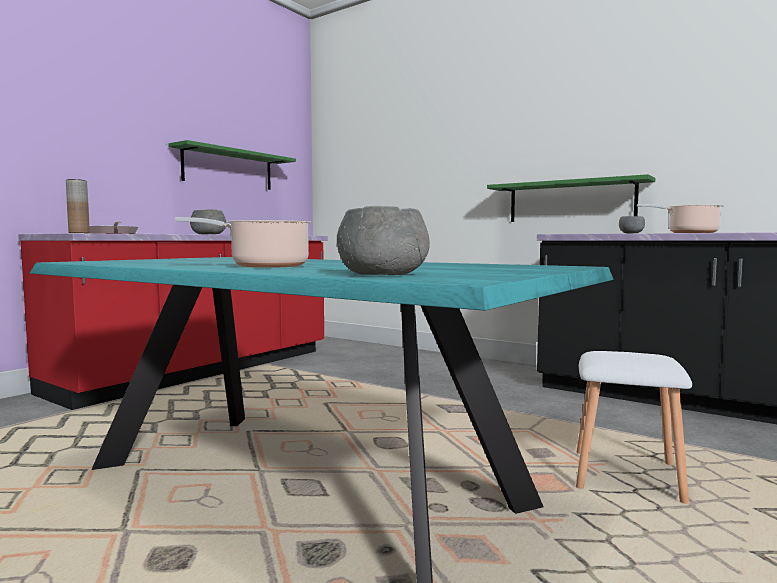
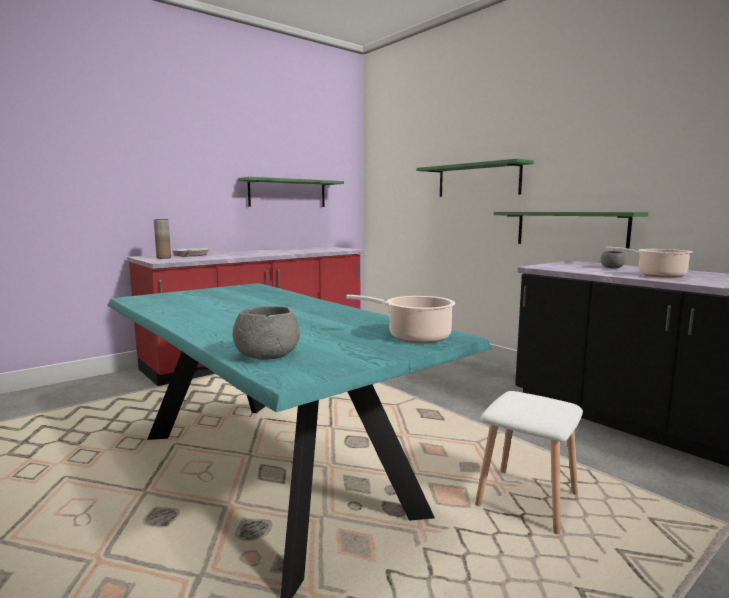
camera: 15 degrees right, 5 degrees up
cooking pot [175,217,312,268] -> cooking pot moved to [346,295,456,343]
grey bowl [190,209,226,234] -> none
none -> green shelf [416,159,534,197]

